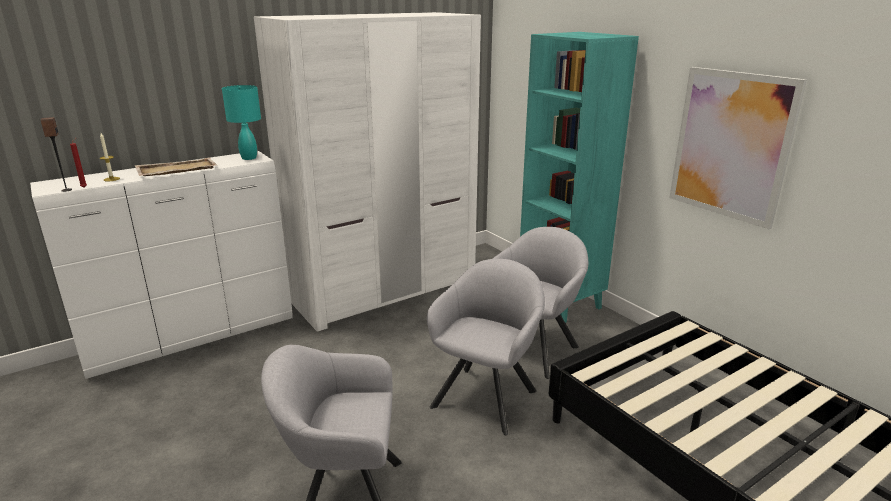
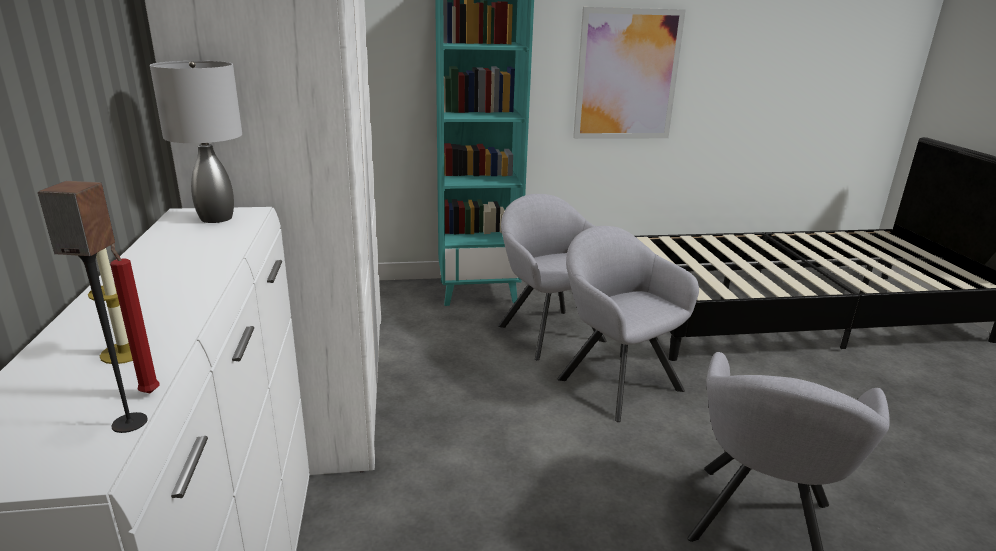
camera: 65 degrees left, 0 degrees up
beige tray [135,157,217,176] -> none
turquoise table lamp [222,85,261,160] -> grey table lamp [150,61,242,223]

